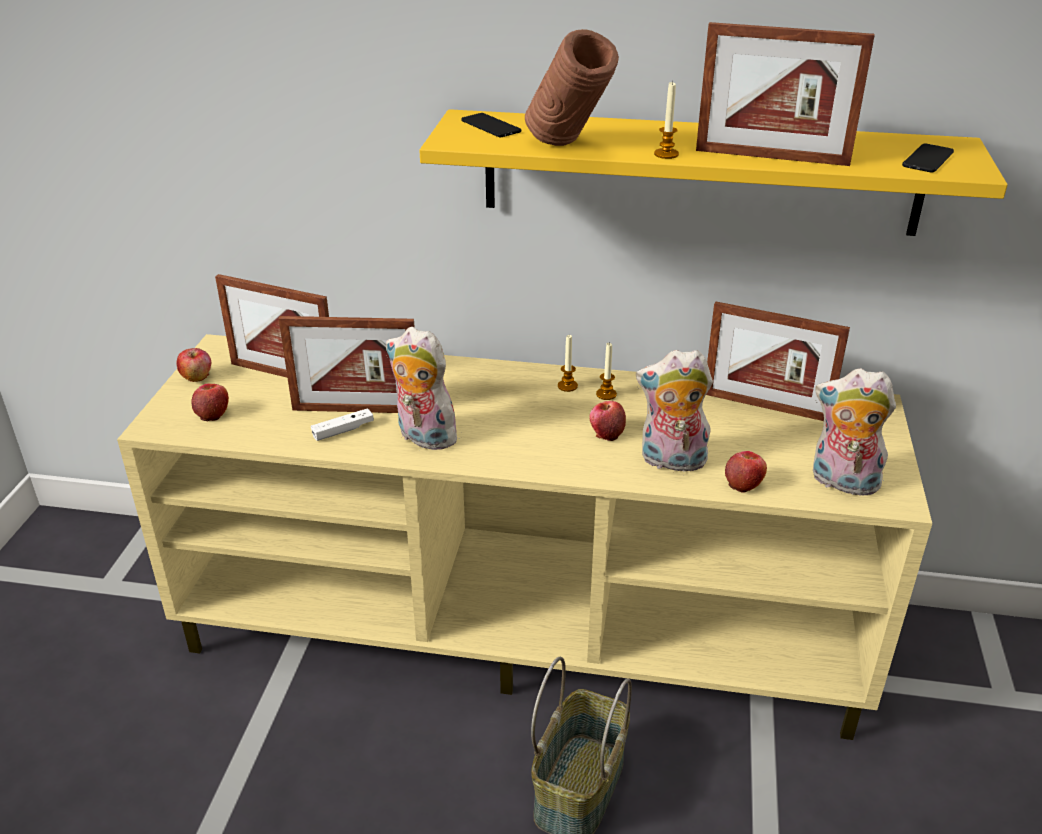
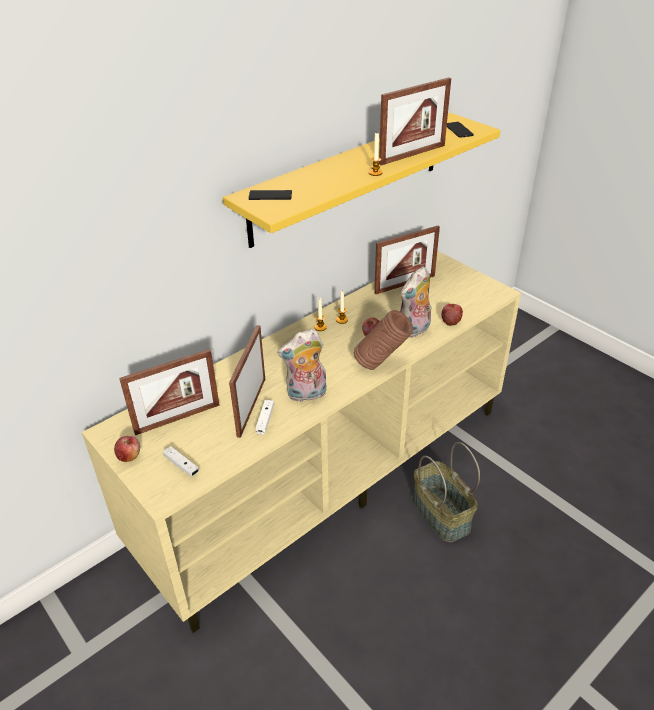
camera: 50 degrees left, 5 degrees up
apple [191,384,229,421] -> white game controller [163,446,199,477]
picture frame [279,316,415,413] -> picture frame turned 150 degrees clockwise [229,325,265,438]
brown vase [525,29,619,146] -> brown vase moved to [354,310,413,370]
plush toy [813,368,896,496] -> none

